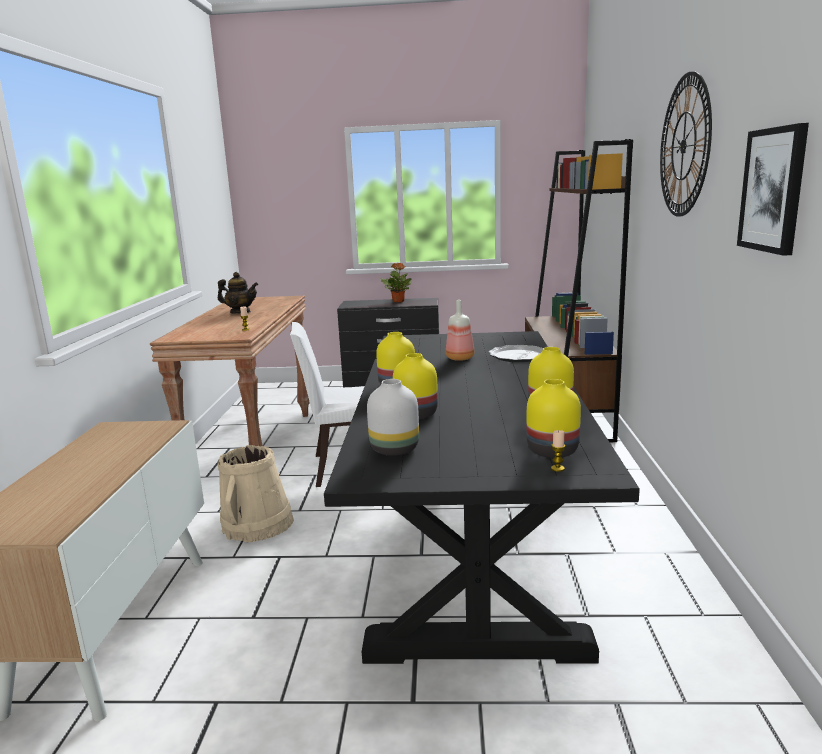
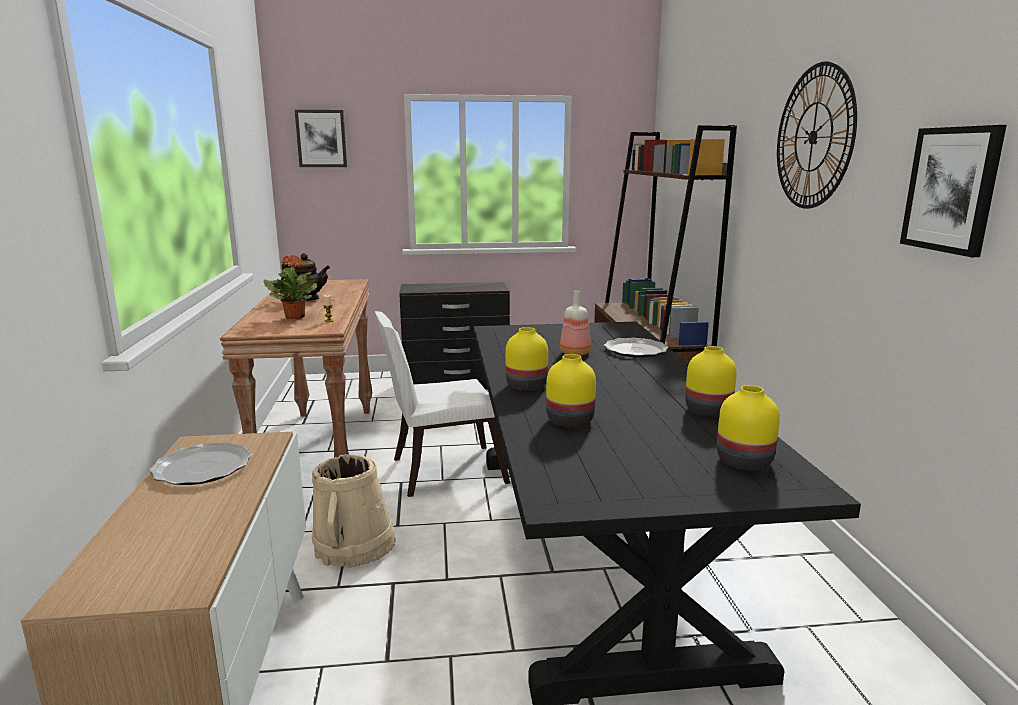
camera: 10 degrees left, 0 degrees up
white vase [367,379,419,456] -> none
potted plant [381,263,412,302] -> potted plant moved to [263,255,317,319]
candle [551,430,565,472] -> none
none -> plate [149,442,252,485]
none -> picture [295,110,347,167]

